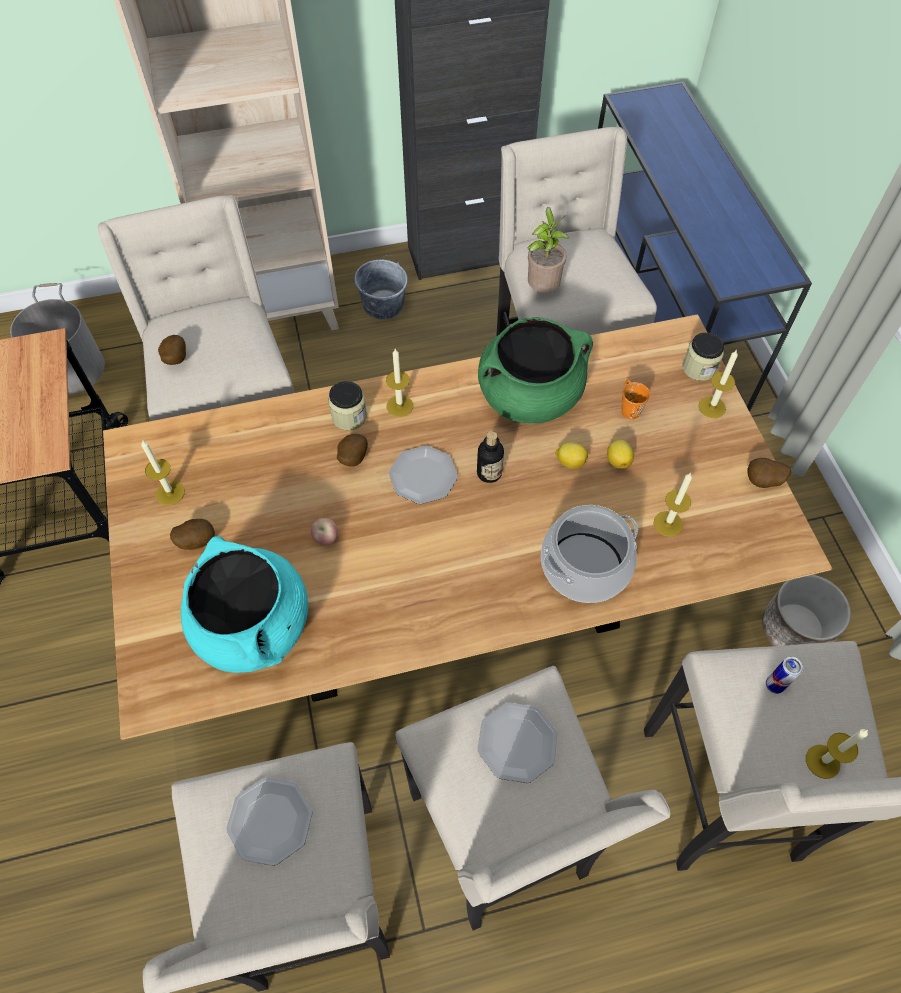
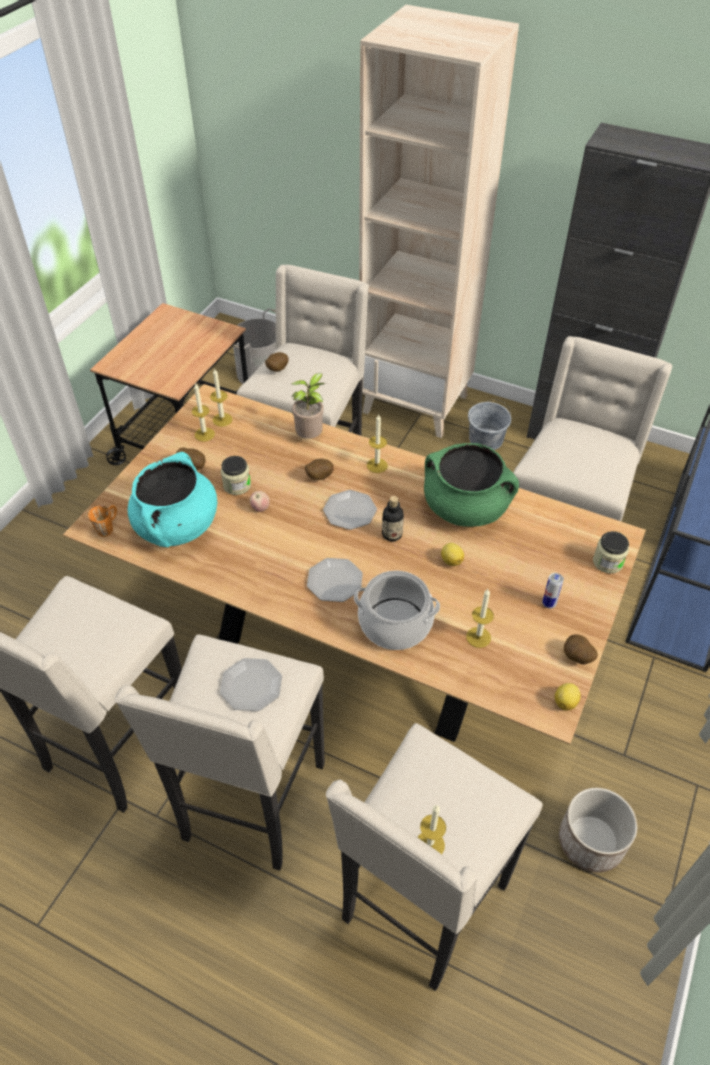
camera: 40 degrees right, 10 degrees down
plate [226,777,313,866] -> plate moved to [307,558,363,602]
jar [328,381,367,430] -> jar moved to [221,456,251,495]
potted plant [527,207,570,293] -> potted plant moved to [291,373,325,439]
lemon [607,440,634,469] -> lemon moved to [555,683,581,711]
orange mug [621,379,650,420] -> orange mug moved to [88,505,117,537]
candle [699,350,738,418] -> candle moved to [210,368,232,427]
can [766,657,803,694] -> can moved to [542,573,564,608]

